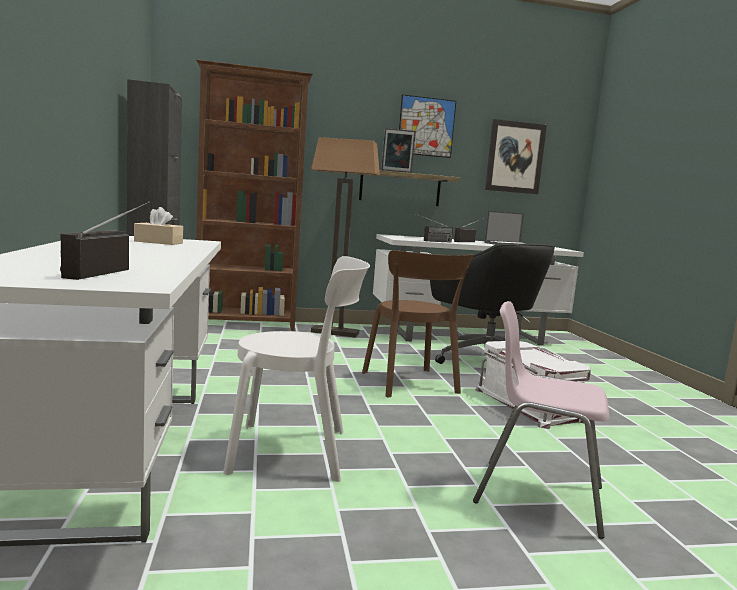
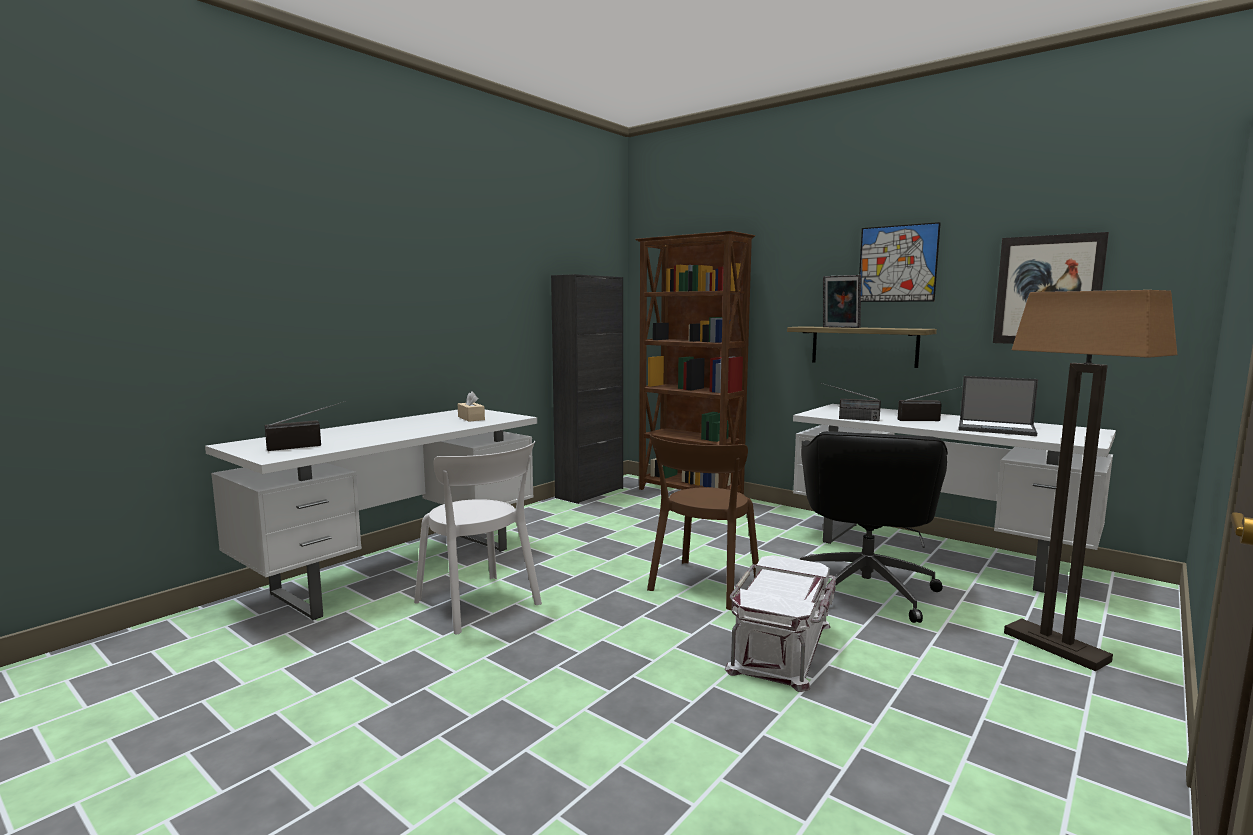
camera: 50 degrees right, 0 degrees up
floor lamp [311,137,380,338] -> floor lamp moved to [1004,290,1178,671]
pink chair [473,301,609,539] -> none

